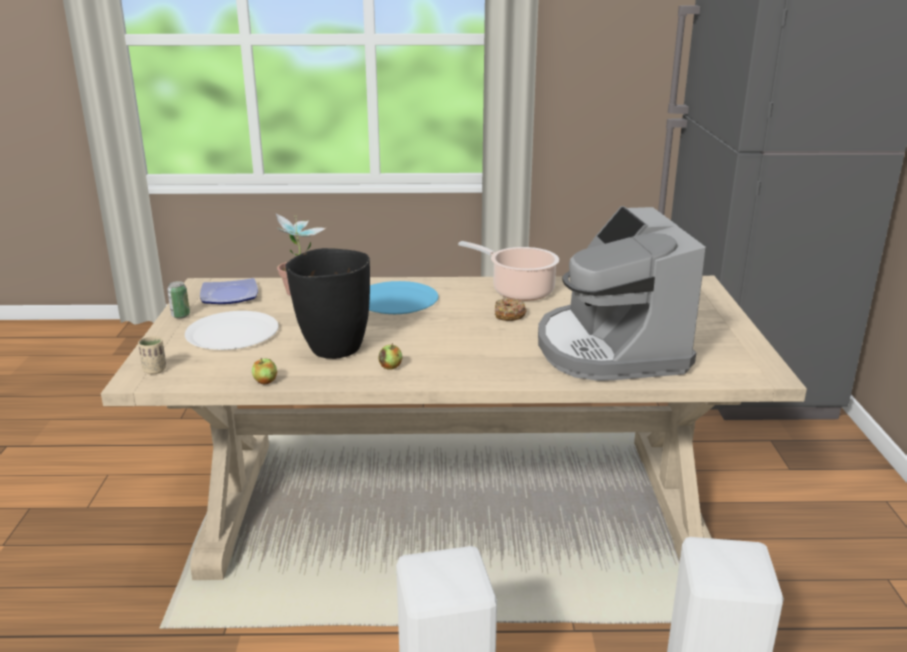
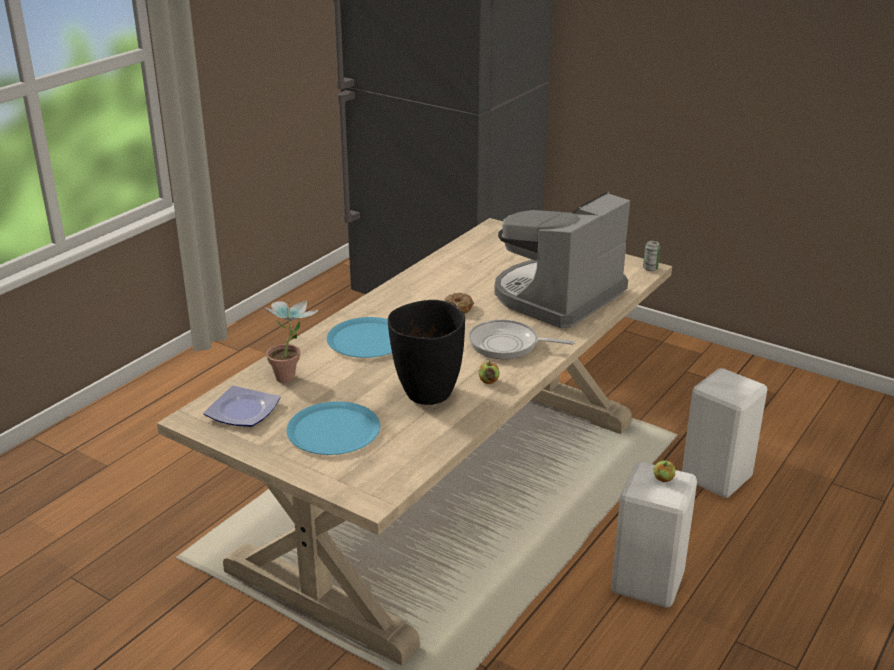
camera: 55 degrees left, 5 degrees up
beige cup [138,336,166,375] -> none
can [167,281,190,319] -> can moved to [643,241,660,271]
white plate [185,311,279,350] -> blue plate [287,401,380,455]
apple [252,358,277,384] -> apple moved to [654,460,675,482]
cooking pot [458,241,559,301] -> none
coffee machine [538,206,706,381] -> coffee machine turned 105 degrees clockwise [494,192,630,328]
none -> frying pan [469,319,575,359]

